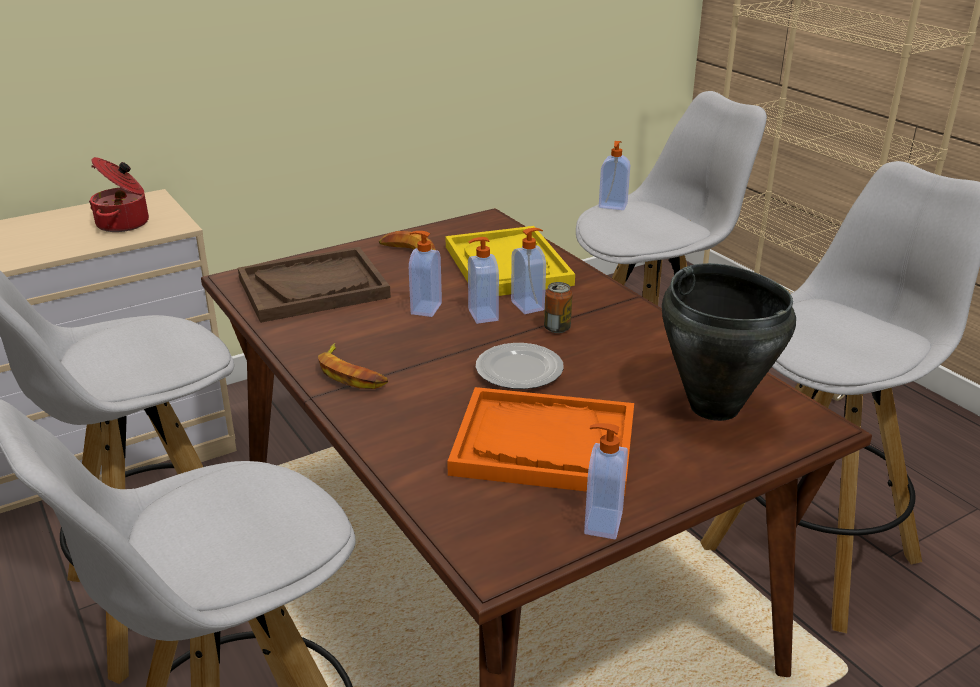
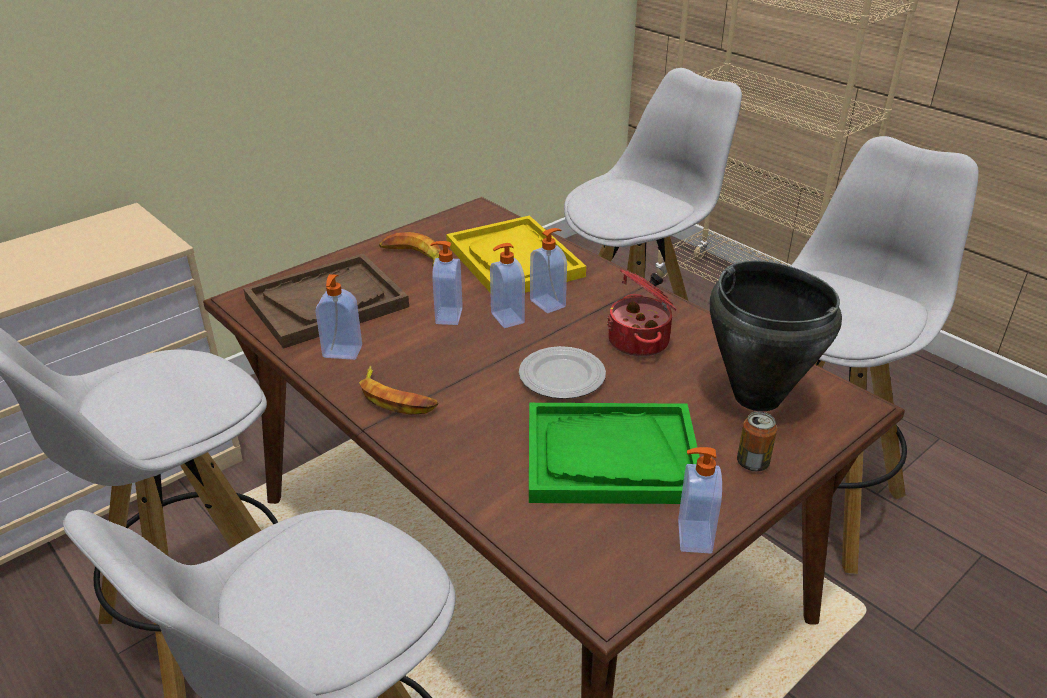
camera: 10 degrees left, 5 degrees up
cooking pot [89,157,149,232] -> cooking pot moved to [607,269,677,357]
orange tray [447,387,634,496] -> green tray [529,403,700,504]
can [544,282,573,333] -> can moved to [737,411,777,472]
soap dispenser [599,141,630,210] -> soap dispenser moved to [315,274,362,360]

